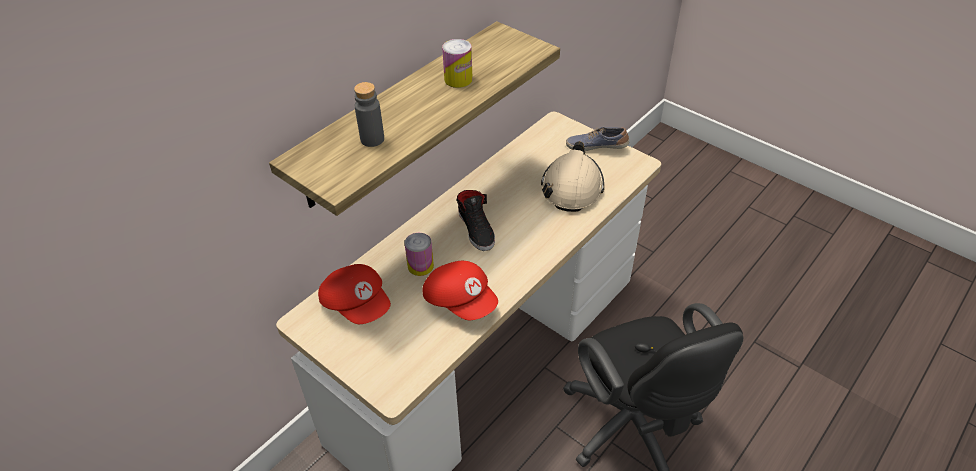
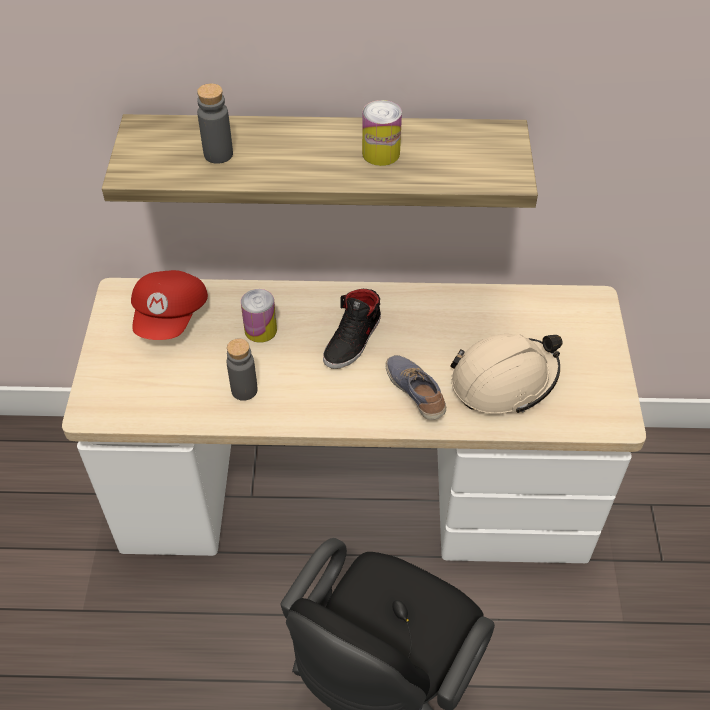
camera: 50 degrees right, 5 degrees up
red cap [423,261,498,320] -> grey bottle [227,338,258,401]
shoe [566,127,629,151] -> shoe moved to [386,355,446,420]

